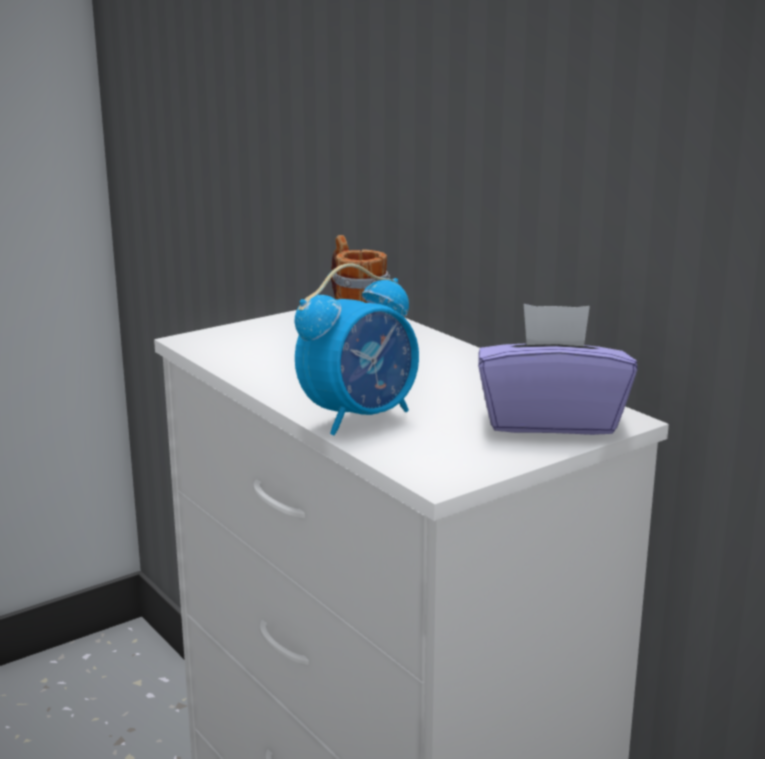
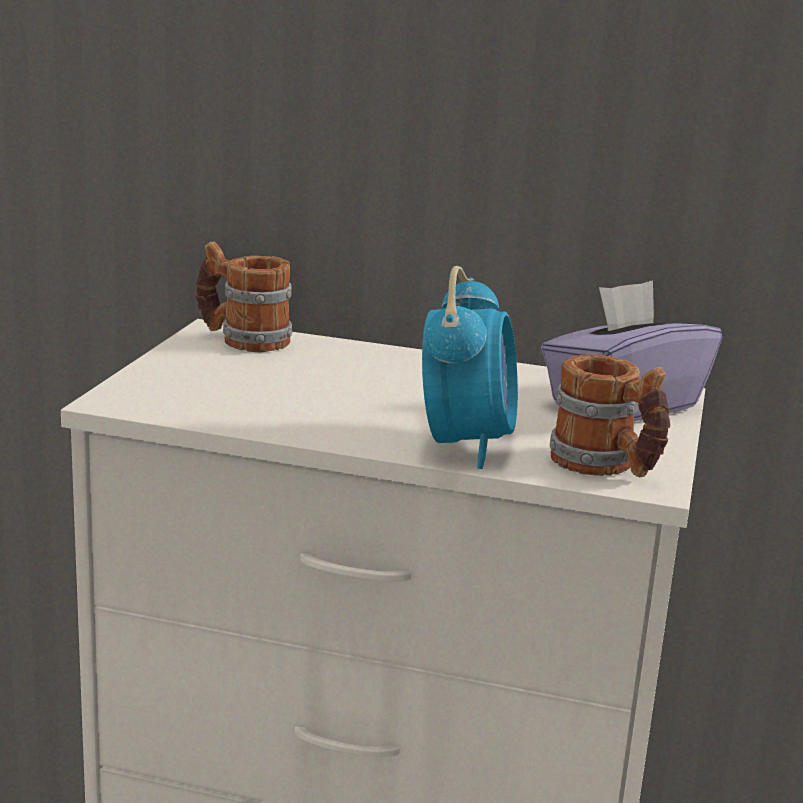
camera: 40 degrees left, 0 degrees up
none -> mug [550,354,670,477]

